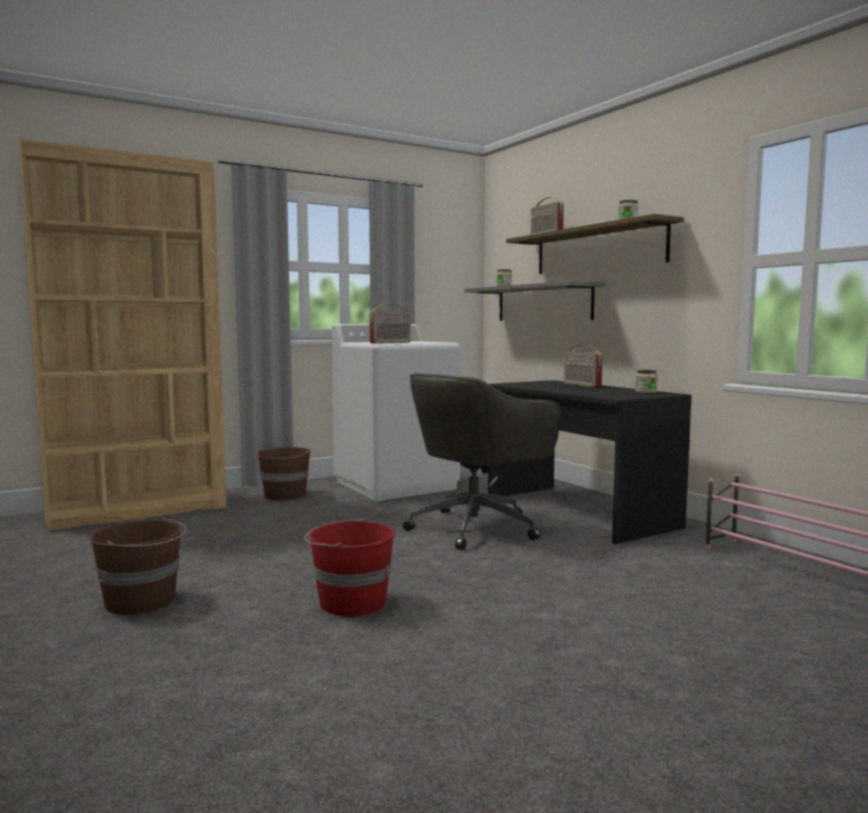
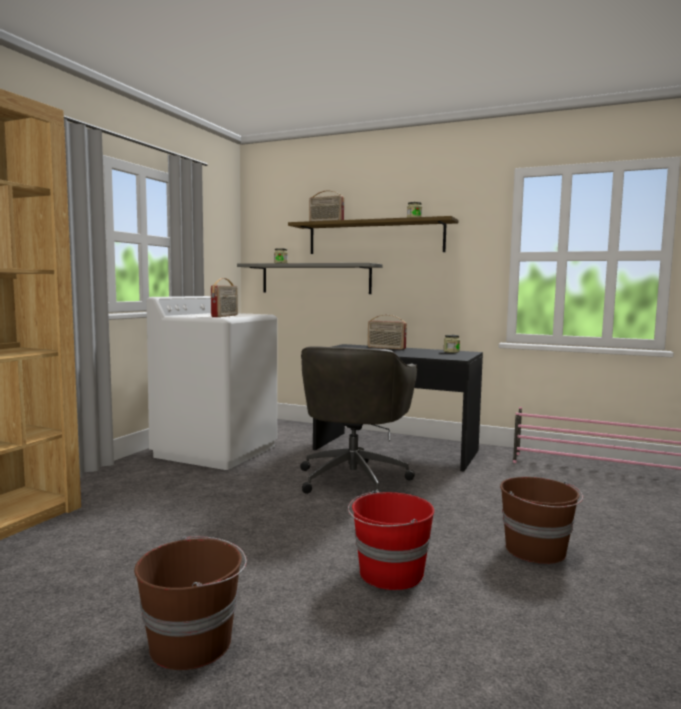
camera: 35 degrees left, 0 degrees up
brown bucket [255,447,311,500] -> brown bucket moved to [500,477,583,564]

